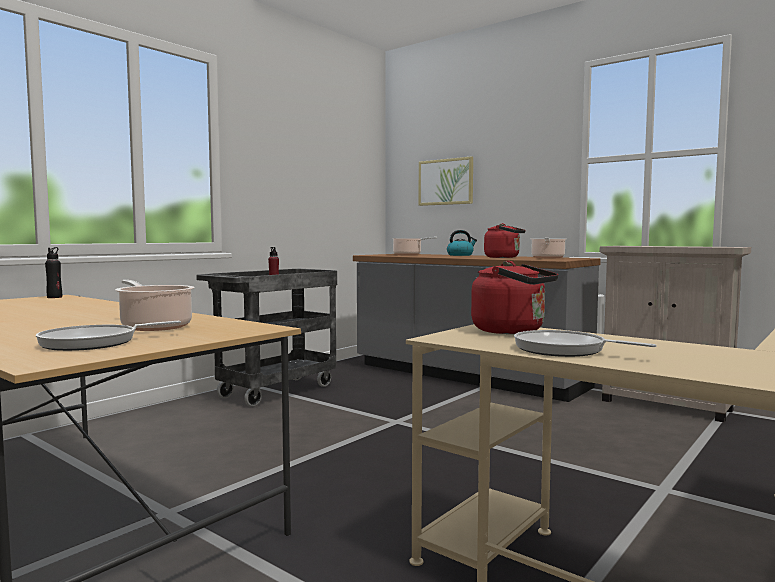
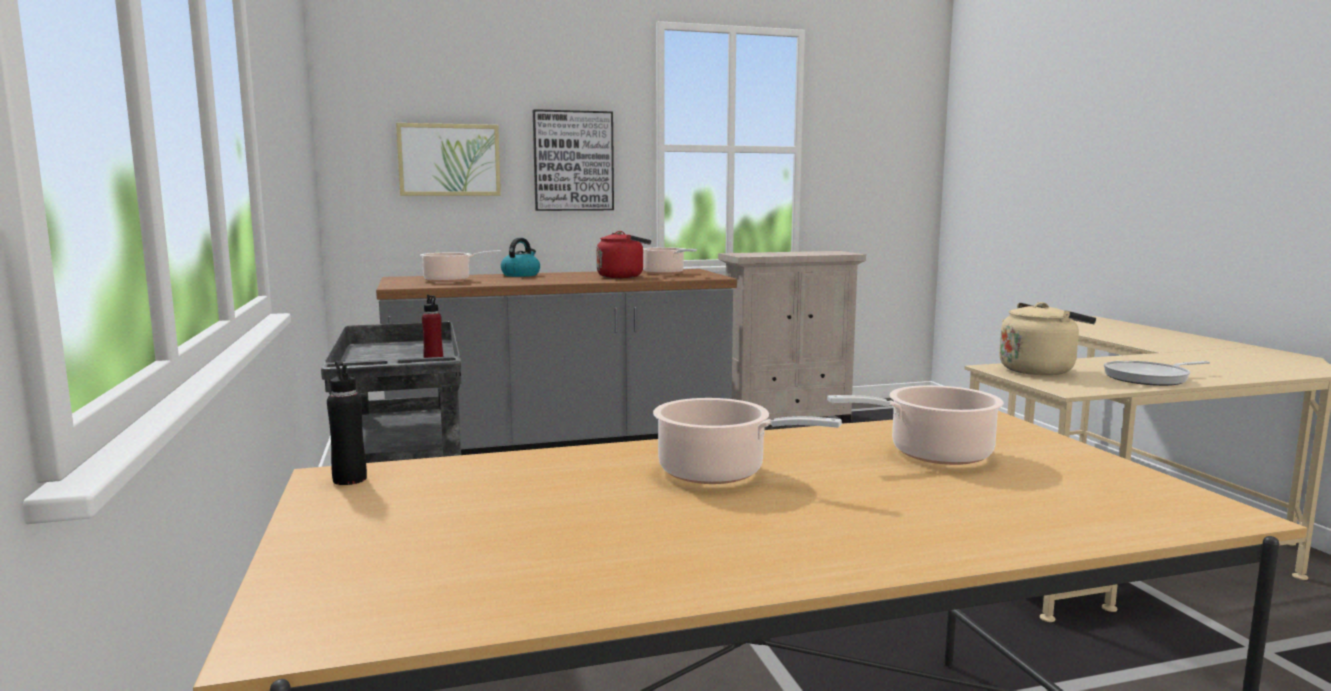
camera: 55 degrees left, 5 degrees up
frying pan [36,321,181,351] -> none
red kettle [471,261,558,334] -> beige kettle [999,302,1096,375]
none -> picture [533,109,614,211]
none -> cooking pot [653,398,842,484]

